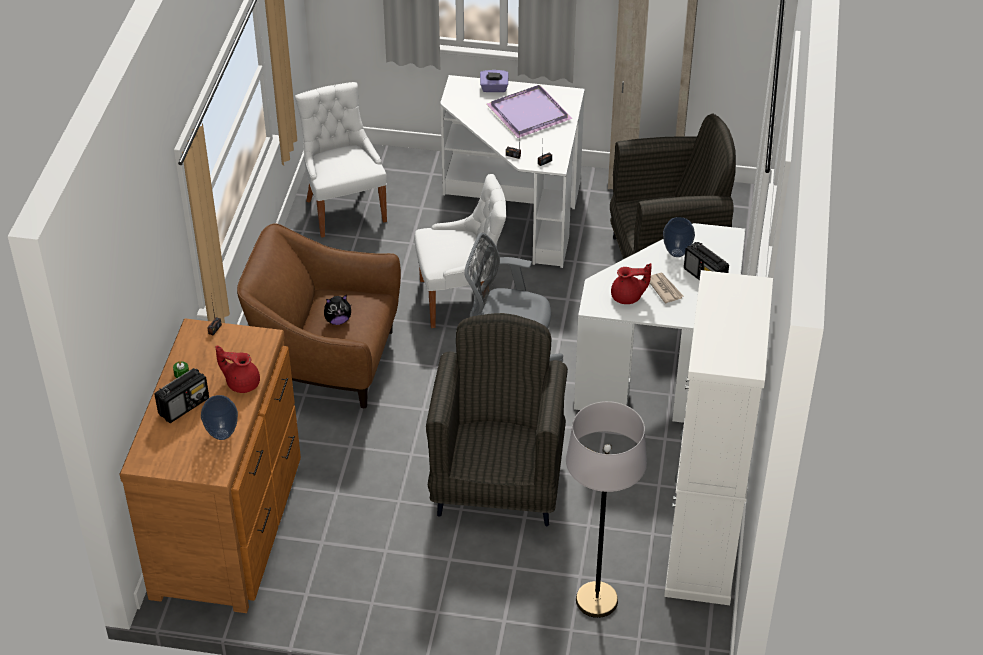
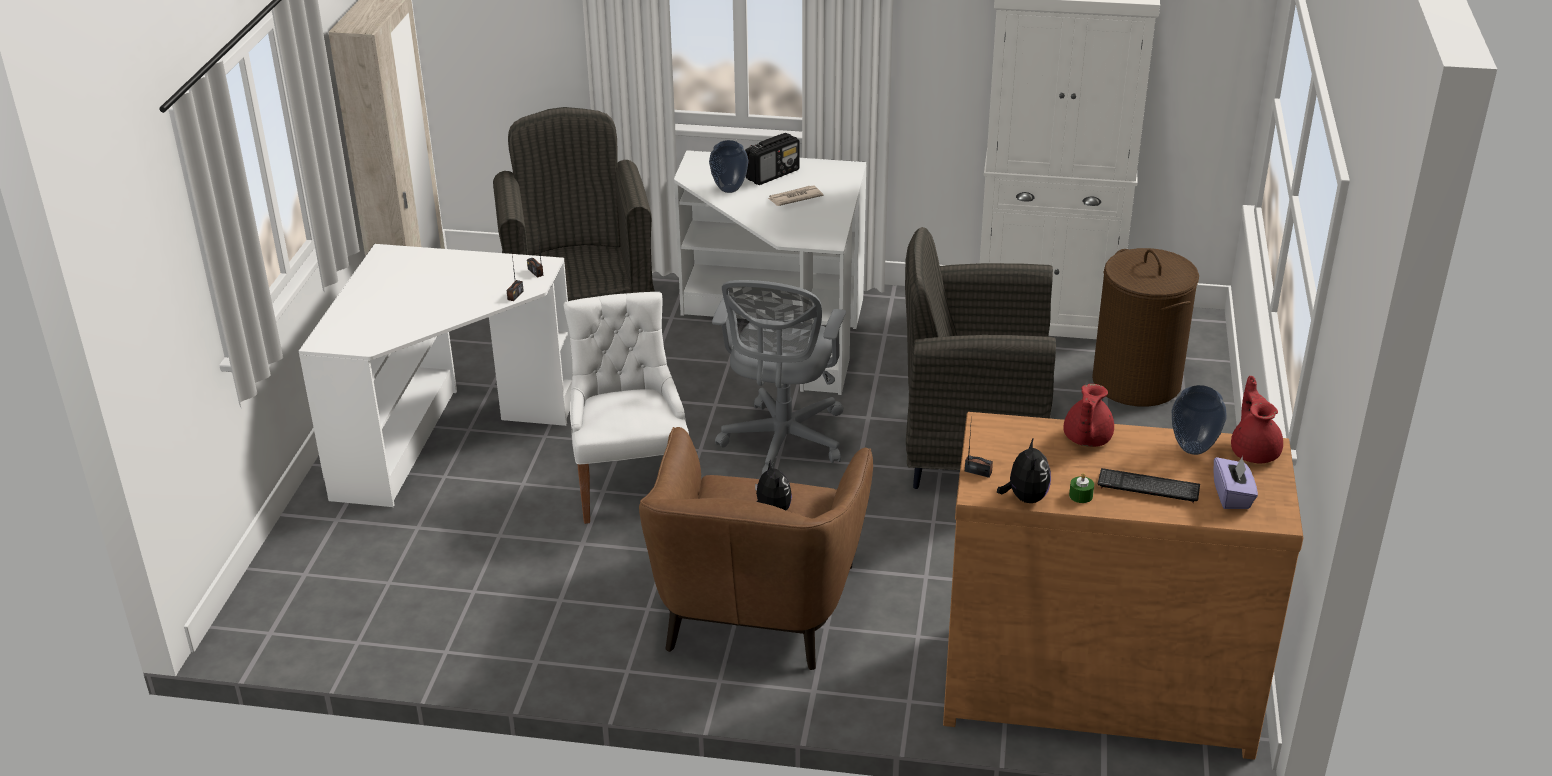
camera: 90 degrees left, 10 degrees down
radio [155,368,209,423] -> keyboard [1098,468,1200,503]
white chair [295,82,387,238] -> none
purple tissue box [480,70,508,92] -> purple tissue box moved to [1213,456,1258,509]
purple tray [486,85,573,138] -> none
grey floor lamp [566,401,647,618] -> brown laundry basket [1092,248,1199,407]
red teapot [611,263,652,304] -> red teapot moved to [1231,376,1283,463]
none -> plush toy [997,437,1051,503]

